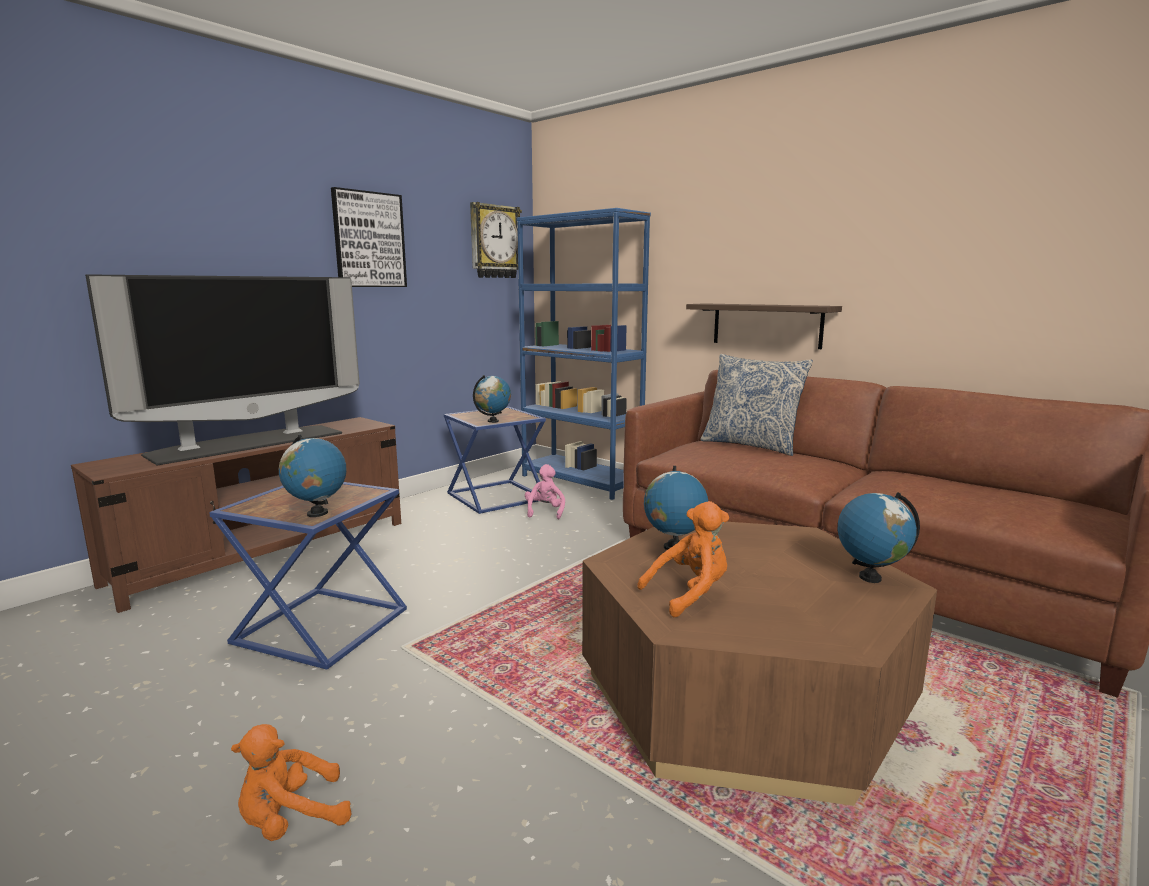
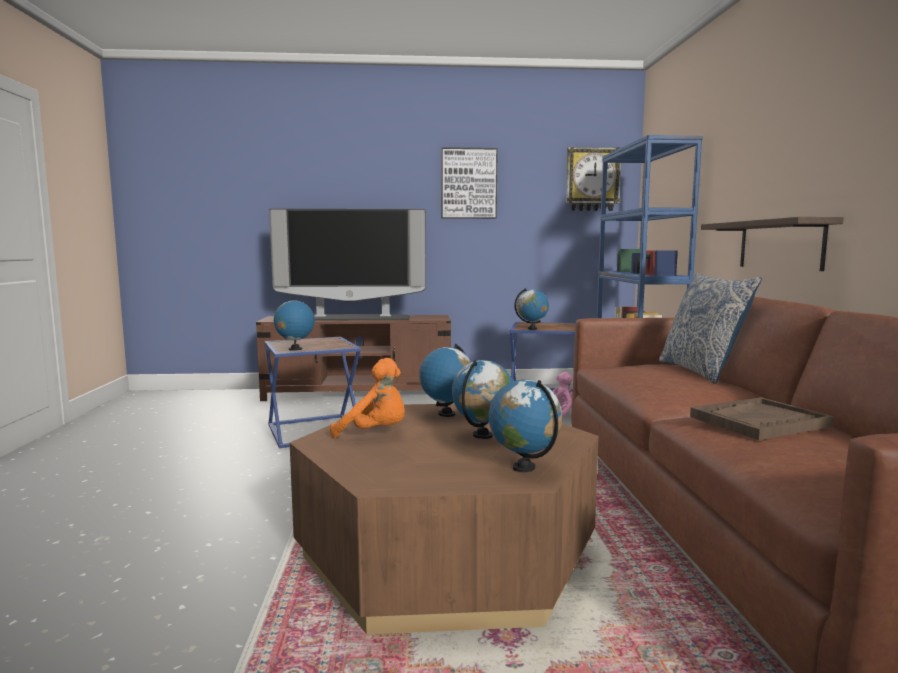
camera: 45 degrees right, 5 degrees down
orange plush toy [231,724,351,841] -> none
none -> globe [452,360,513,439]
none -> brown tray [690,397,834,440]

